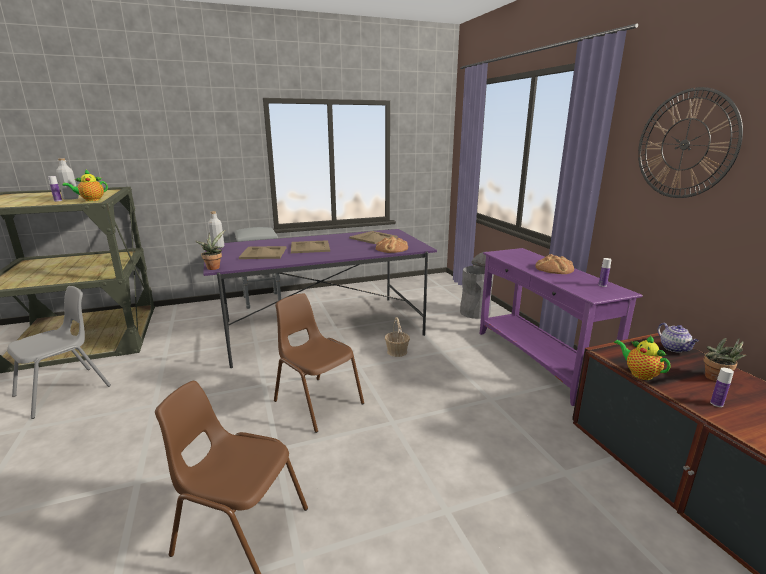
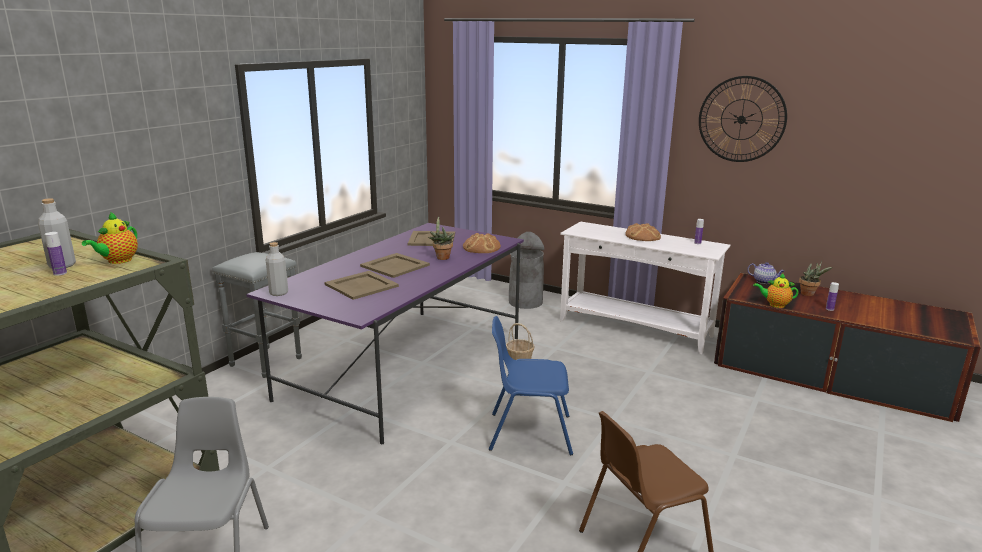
camera: 40 degrees left, 0 degrees up
potted plant [195,230,225,270] -> potted plant moved to [428,216,454,260]
brown chair [274,294,364,433] -> blue chair [489,316,573,455]
purple console table [480,248,643,406] -> white console table [560,221,730,354]

